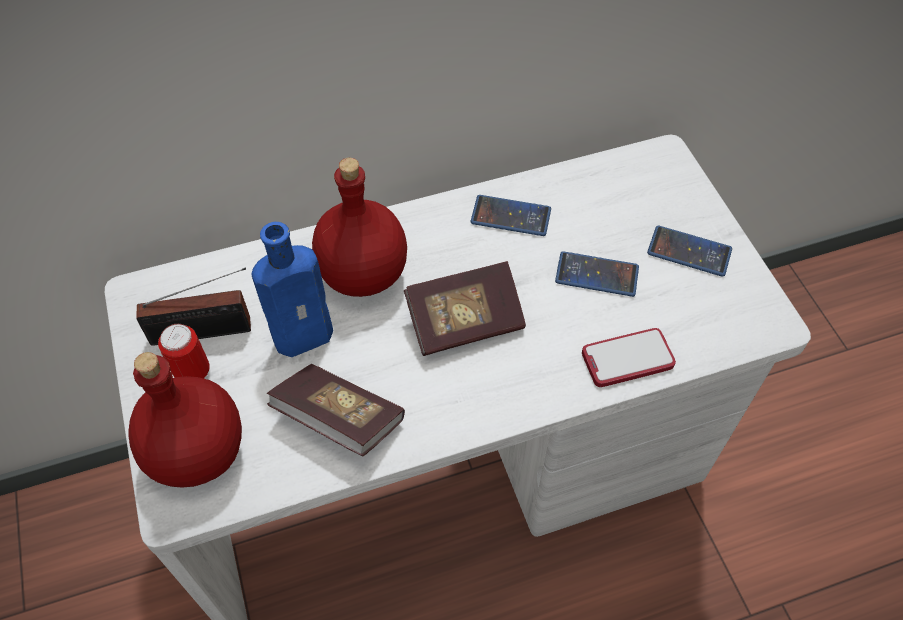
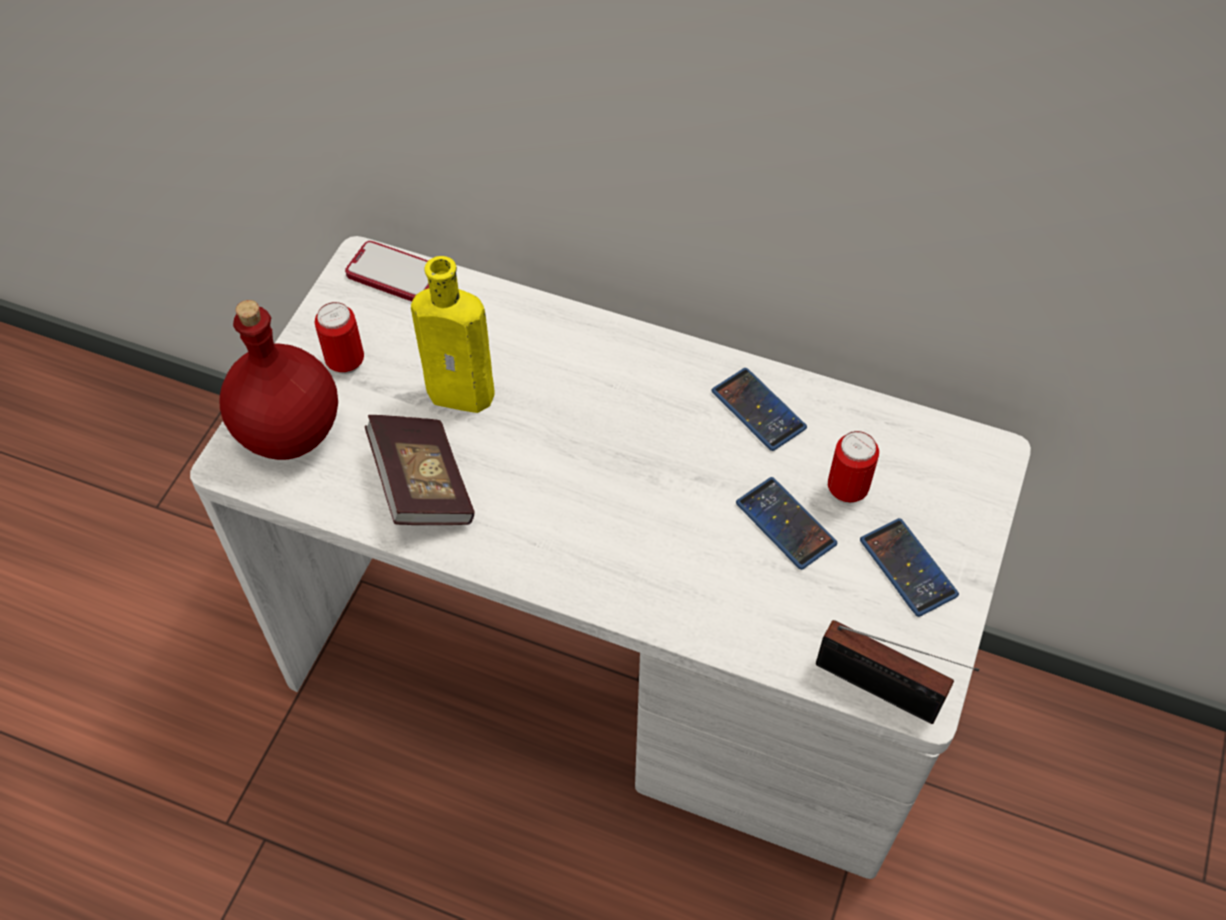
camera: 40 degrees right, 0 degrees up
radio [136,268,251,346] -> radio moved to [816,620,979,724]
blue bottle [251,222,333,357] -> yellow bottle [411,256,498,419]
red bottle [312,158,407,297] -> none
book [404,261,526,356] -> none
phone [582,328,676,387] -> phone moved to [345,241,429,301]
none -> can [828,431,879,503]

